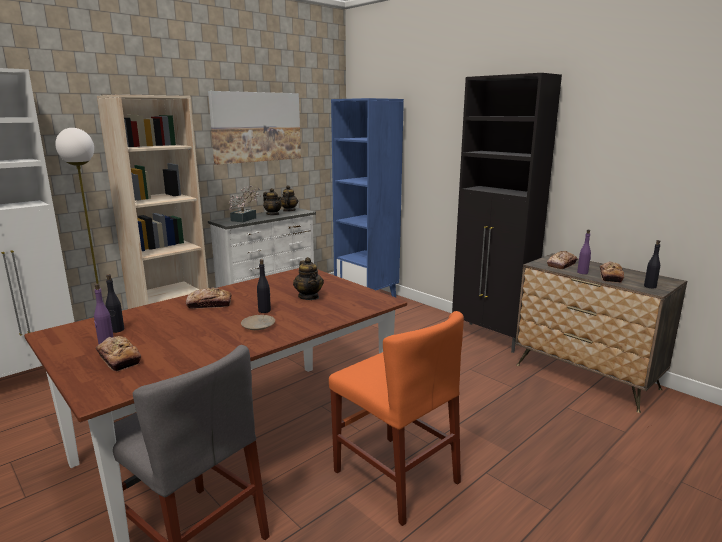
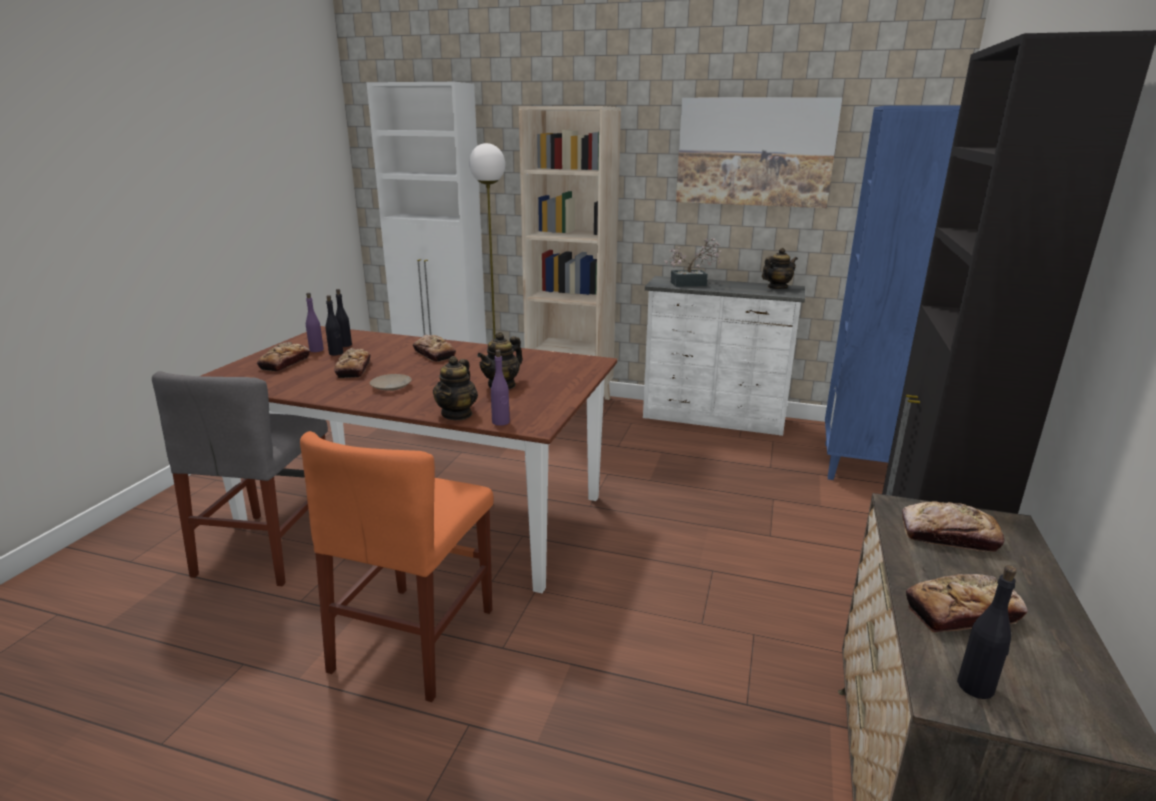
camera: 60 degrees right, 5 degrees up
black bottle [257,259,271,313] -> black bottle moved to [325,295,343,355]
teapot [263,188,282,215] -> teapot moved to [433,356,478,420]
purple bottle [577,230,591,274] -> purple bottle moved to [491,350,510,426]
none -> bread [334,347,371,379]

